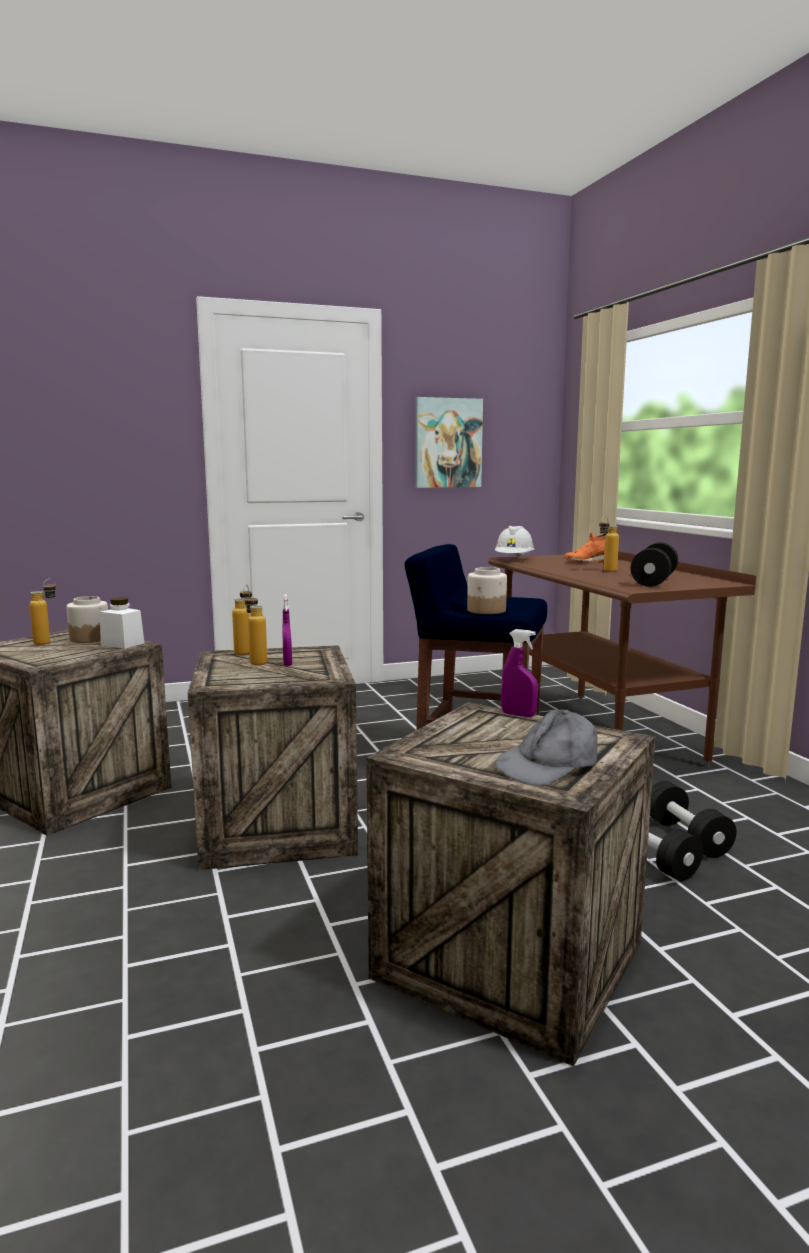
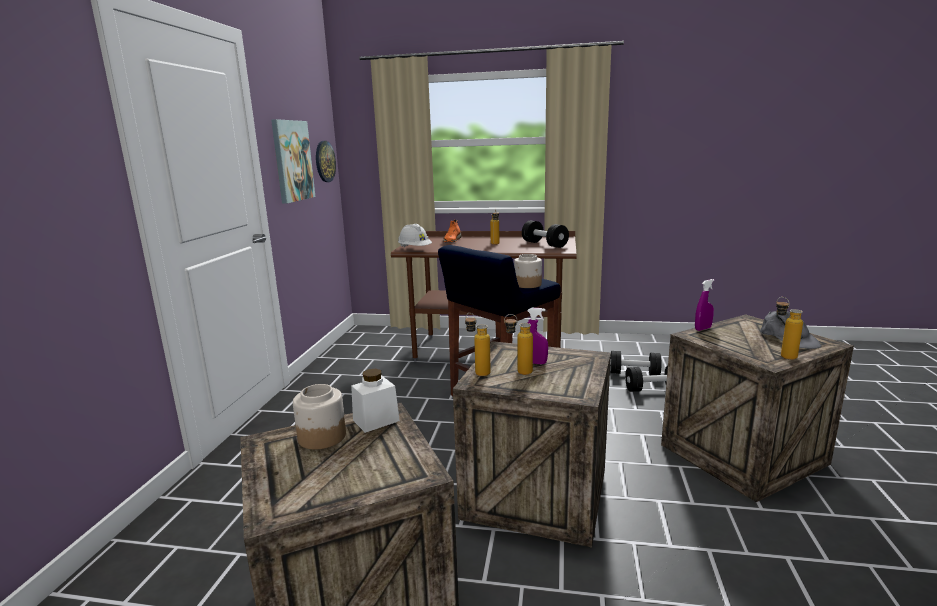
camera: 60 degrees left, 5 degrees up
bottle [29,579,56,645] -> bottle moved to [776,297,803,360]
none -> wall clock [316,141,336,182]

